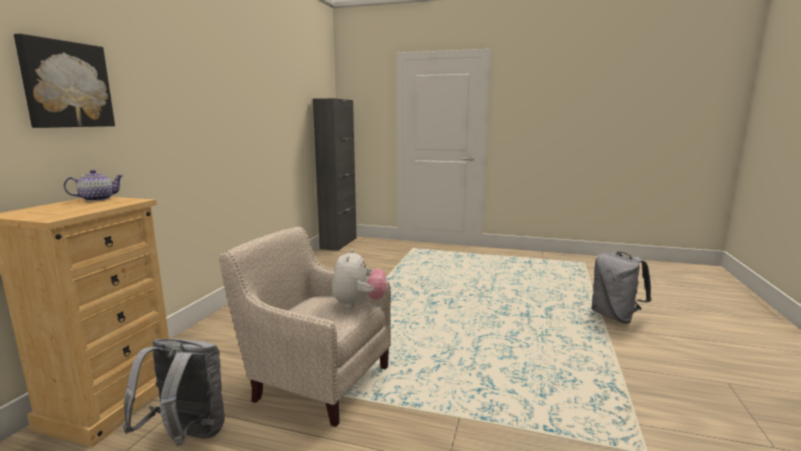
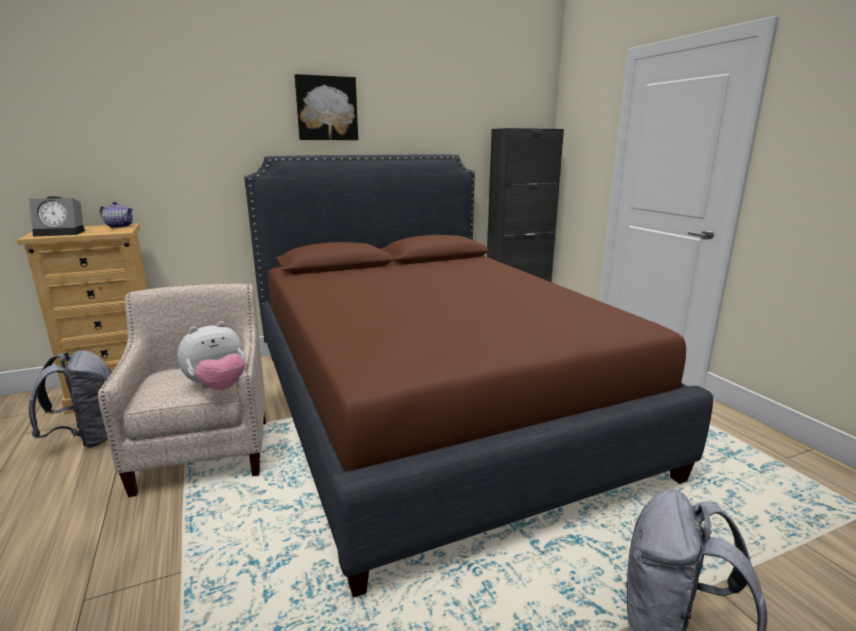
camera: 50 degrees right, 5 degrees up
picture [14,34,115,128] -> picture moved to [294,74,358,140]
none -> alarm clock [29,196,85,237]
none -> brown bed [244,154,713,598]

